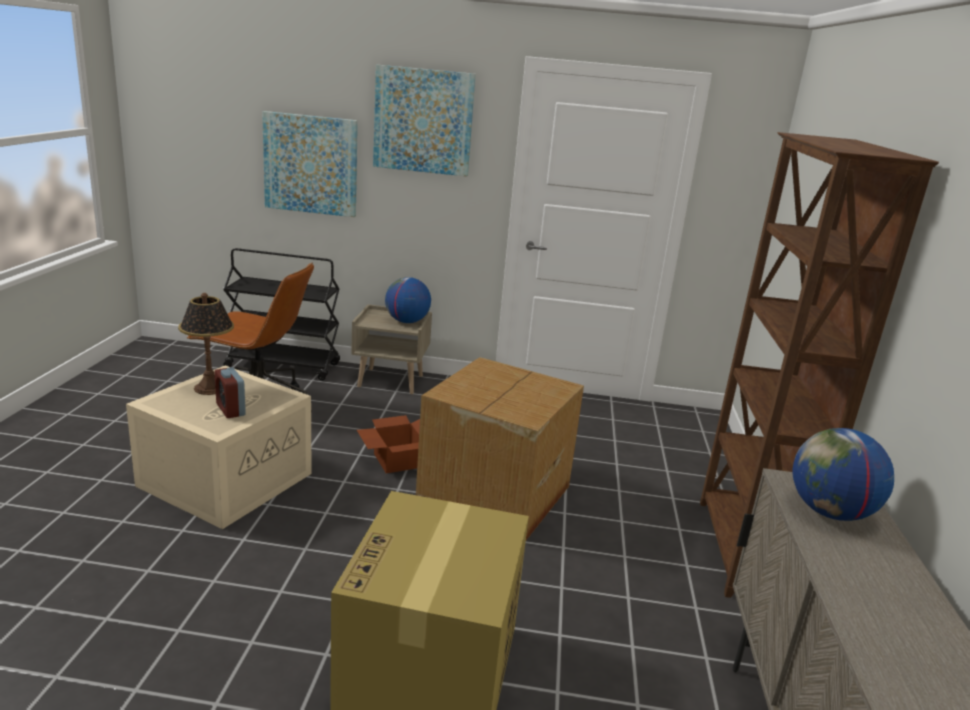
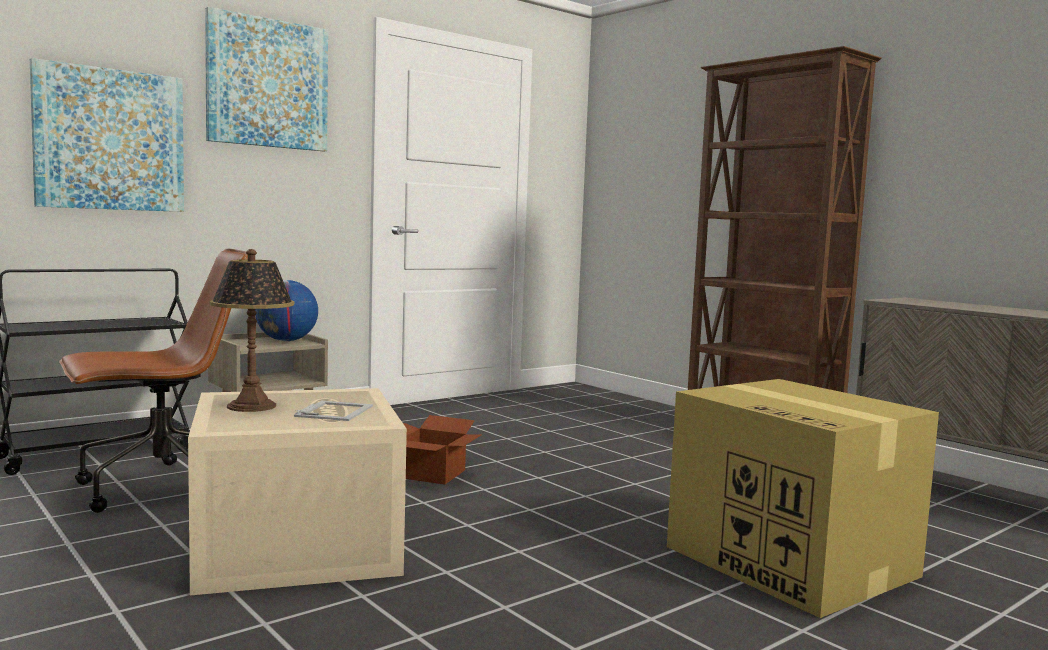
camera: 45 degrees left, 15 degrees down
alarm clock [215,367,246,418] -> picture frame [294,401,373,421]
cardboard box [416,357,584,540] -> none
globe [792,428,894,521] -> none

